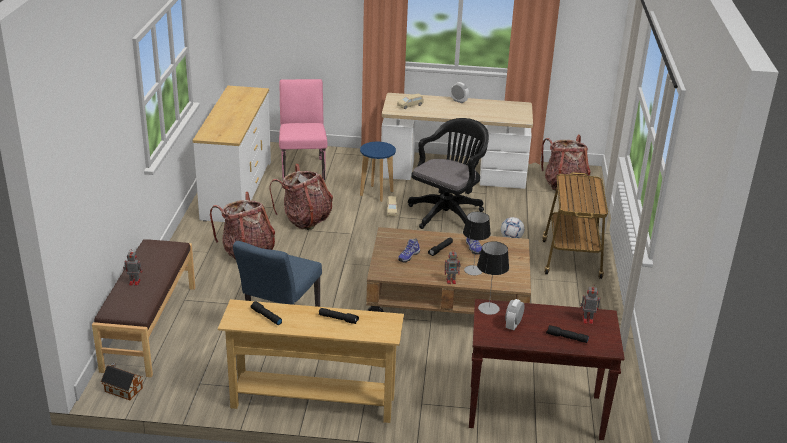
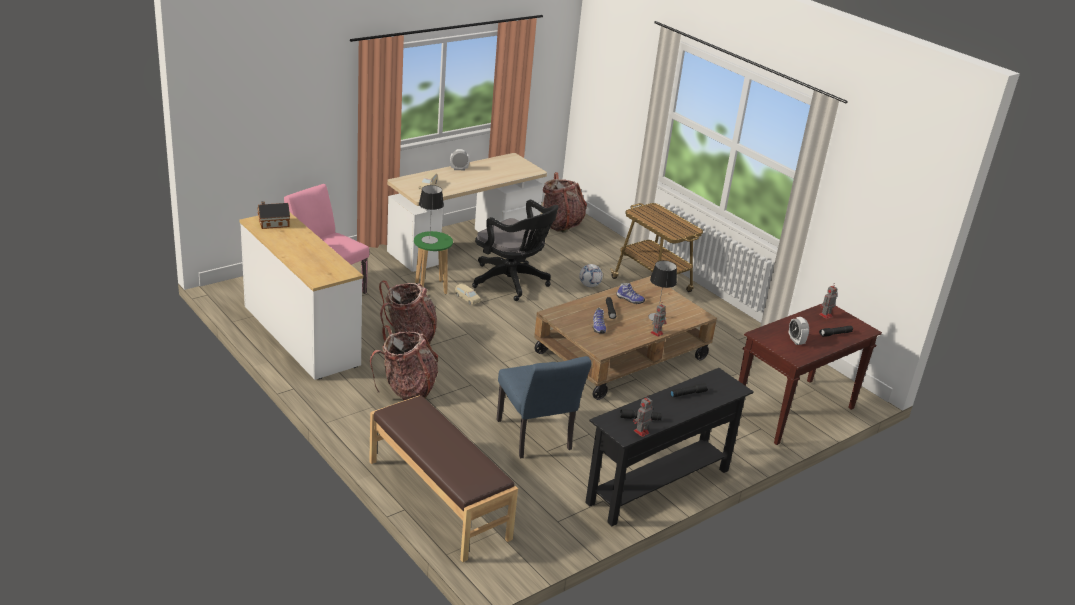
camera: 45 degrees left, 0 degrees up
toy house [101,363,143,400] -> toy house moved to [257,201,290,229]
toy robot [123,249,142,286] -> toy robot moved to [633,396,653,437]
beige console table [218,299,404,423] -> black console table [585,368,754,526]
blue stool [360,142,396,202] -> green stool [414,231,453,294]
black office chair [408,118,489,229] -> black office chair turned 135 degrees clockwise [472,200,559,301]
table lamp [477,241,509,315] -> table lamp moved to [419,185,444,244]

